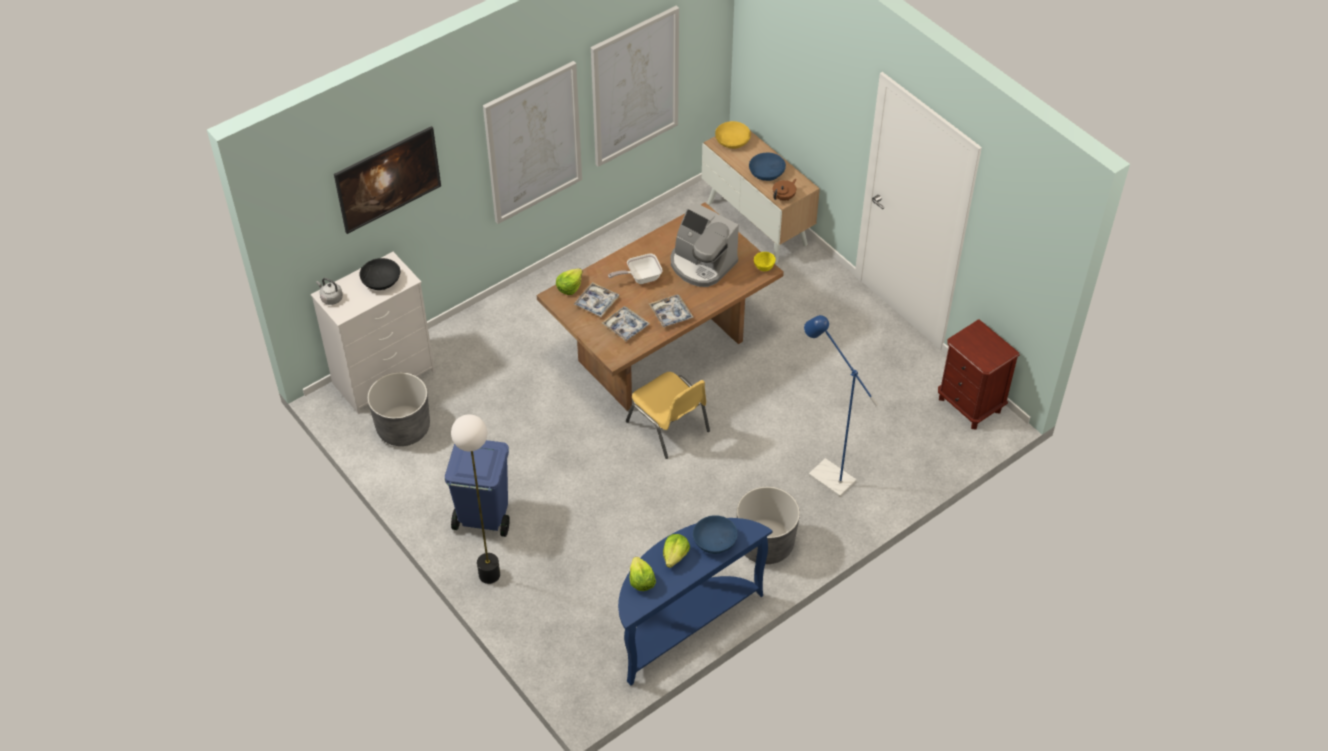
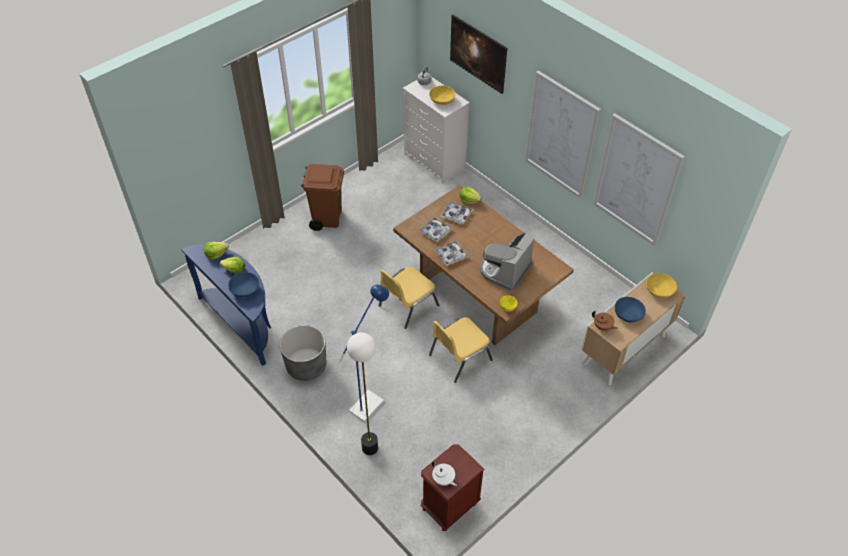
camera: 85 degrees right, 0 degrees up
black bowl [359,258,400,290] -> yellow bowl [429,85,455,105]
grey planter [367,372,430,446] -> none
blue trash can [445,440,510,537] -> brown trash can [300,164,344,231]
floor lamp [451,414,500,584] -> floor lamp moved to [347,332,378,455]
frying pan [608,253,663,284] -> none
none -> yellow chair [429,317,493,383]
none -> white teapot [432,461,457,486]

